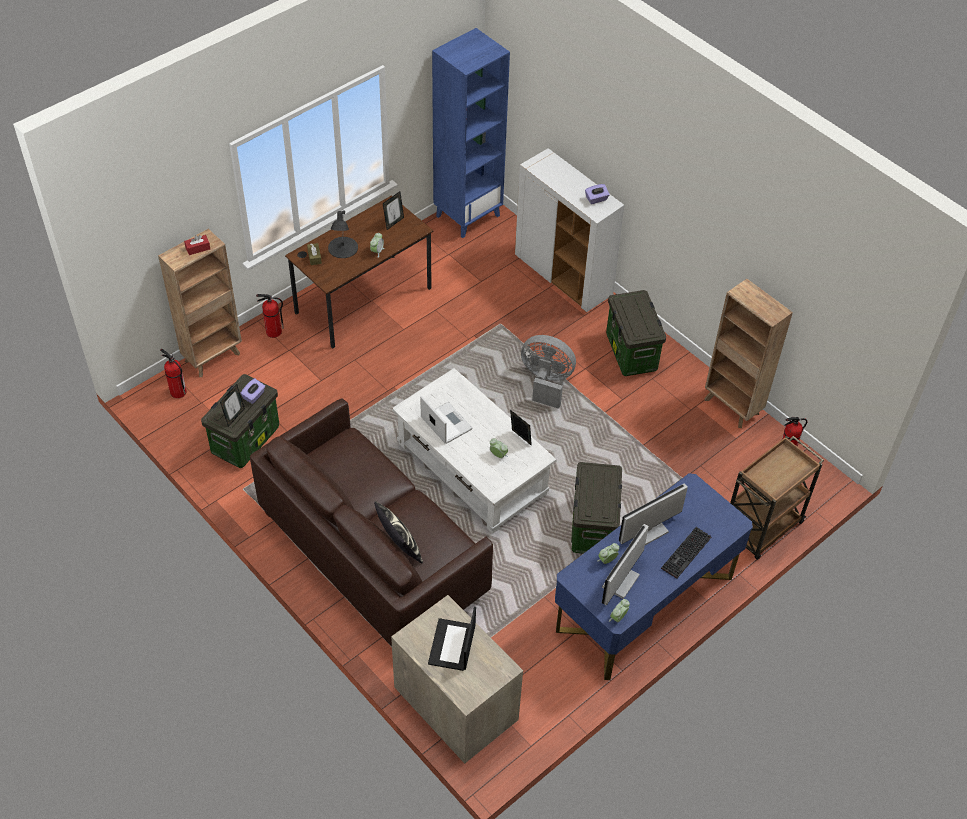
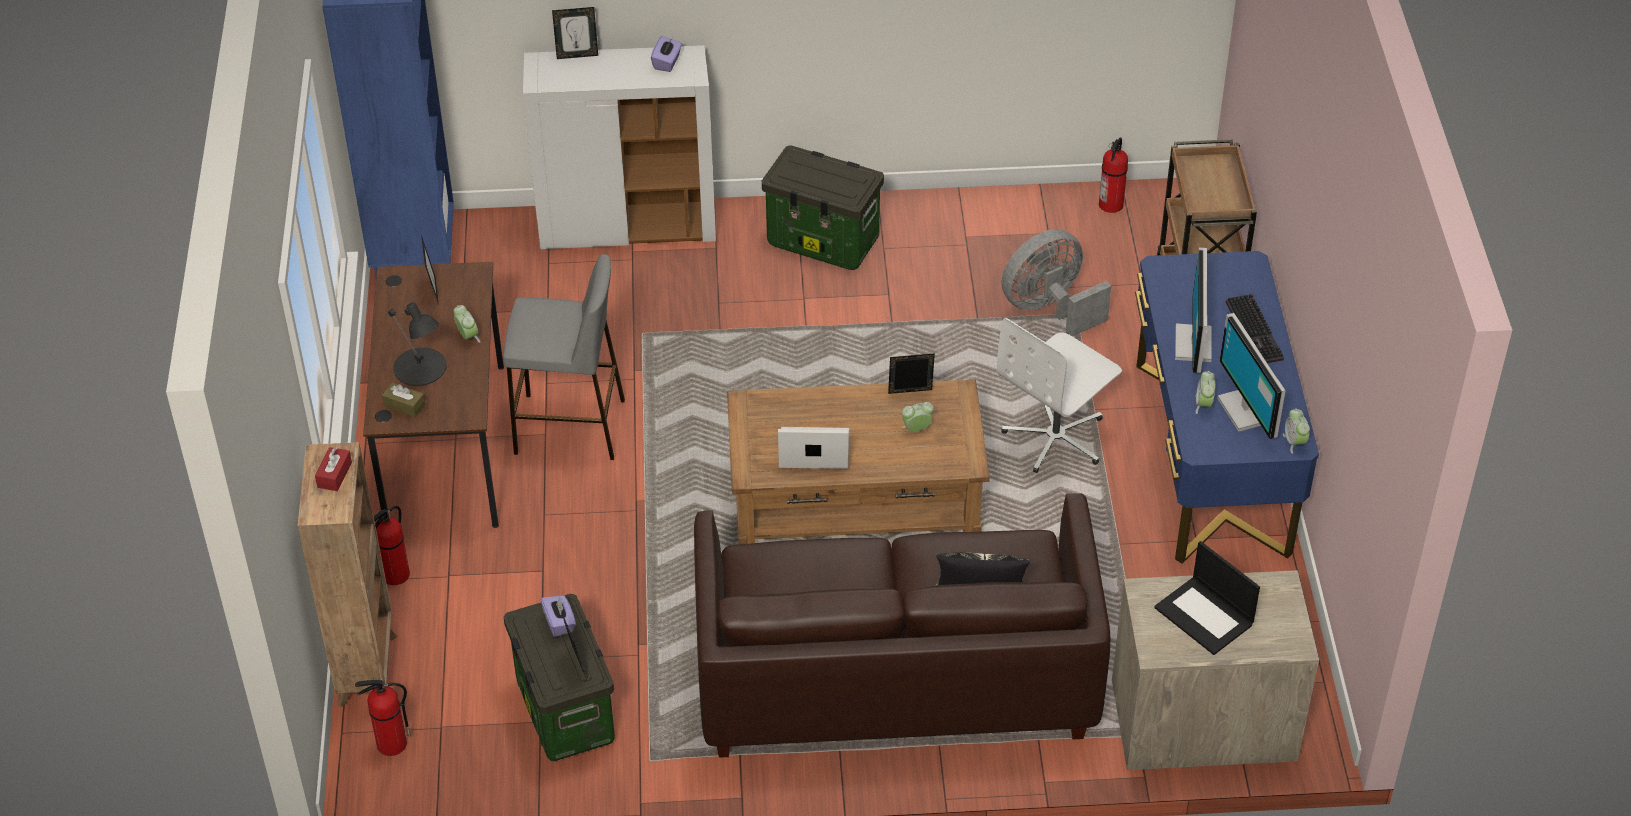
camera: 50 degrees left, 5 degrees down
white coffee table [392,368,557,534] -> brown coffee table [727,380,990,544]
grey fan [521,335,576,409] -> grey fan moved to [1001,229,1111,337]
storage box [571,462,622,554] -> white office chair [997,318,1122,473]
brown bookcase [705,279,793,428] -> none
none -> grey stool [503,254,625,460]
none -> picture frame [552,7,598,59]

